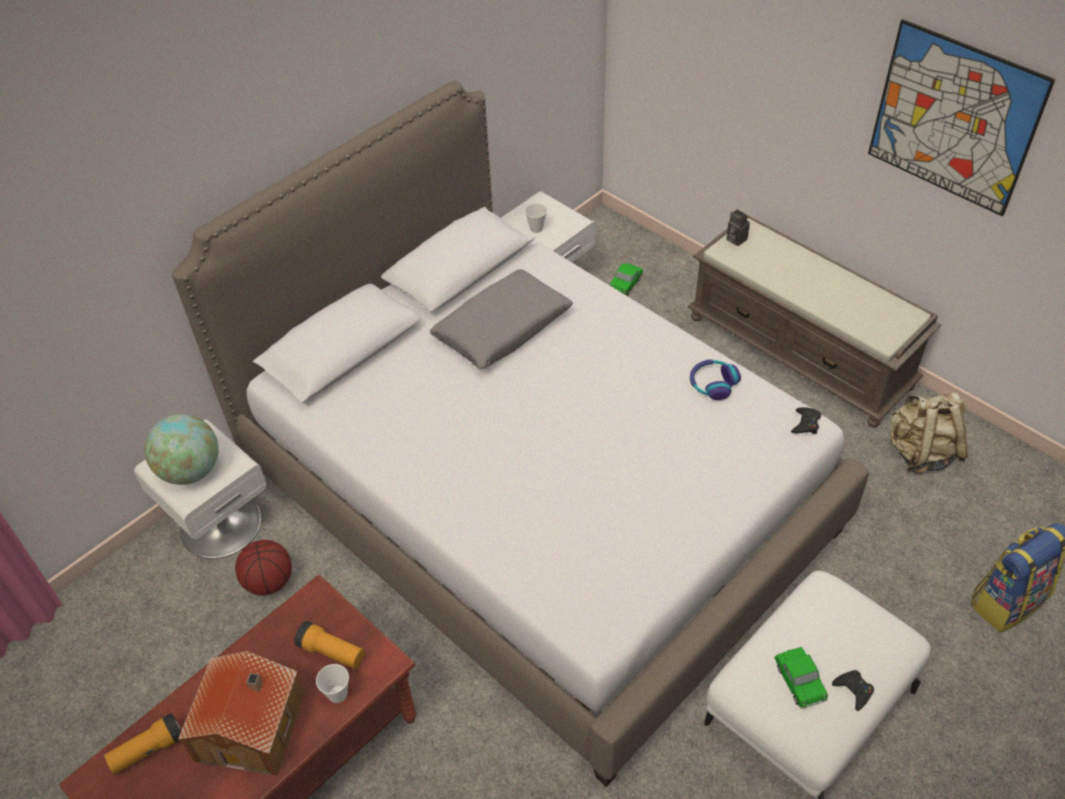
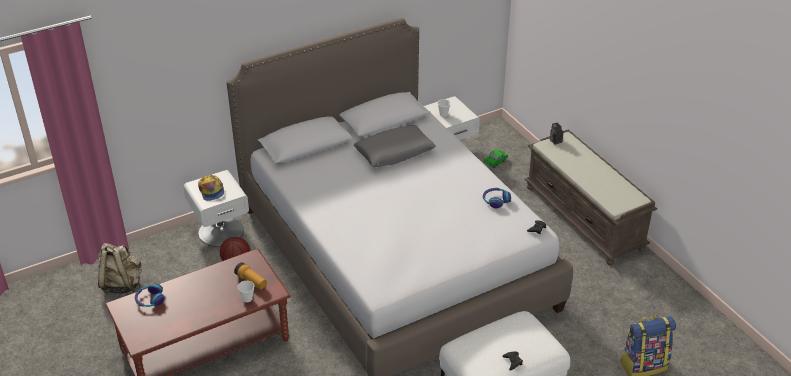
camera: 15 degrees right, 10 degrees down
flashlight [104,713,181,775] -> headphones [135,283,165,307]
globe [145,414,219,485] -> cap [198,175,224,201]
toy house [178,651,304,776] -> none
toy car [774,647,828,709] -> none
picture [868,19,1055,217] -> none
beige backpack [890,392,968,474] -> beige backpack moved to [98,243,142,294]

